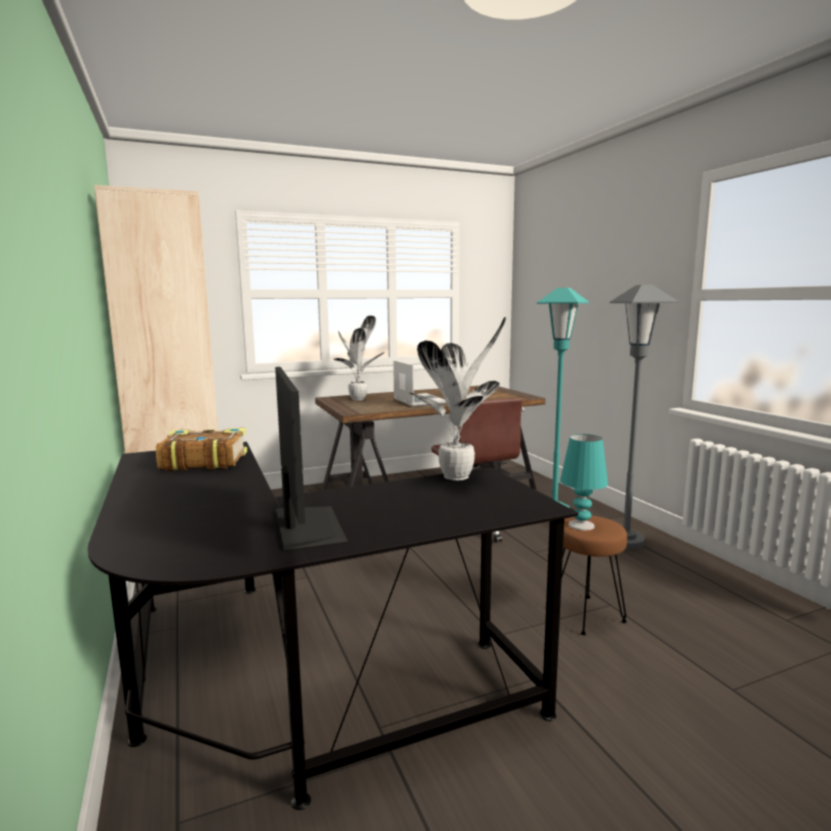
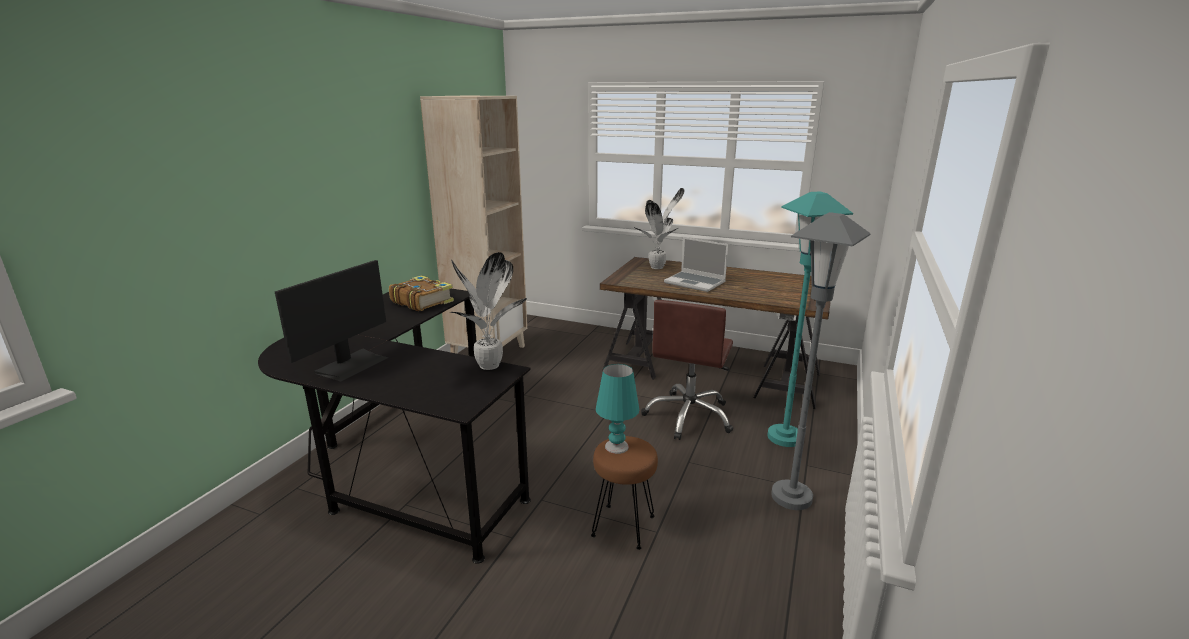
camera: 45 degrees right, 10 degrees up
laptop [393,360,446,407] -> laptop turned 105 degrees clockwise [664,237,728,292]

